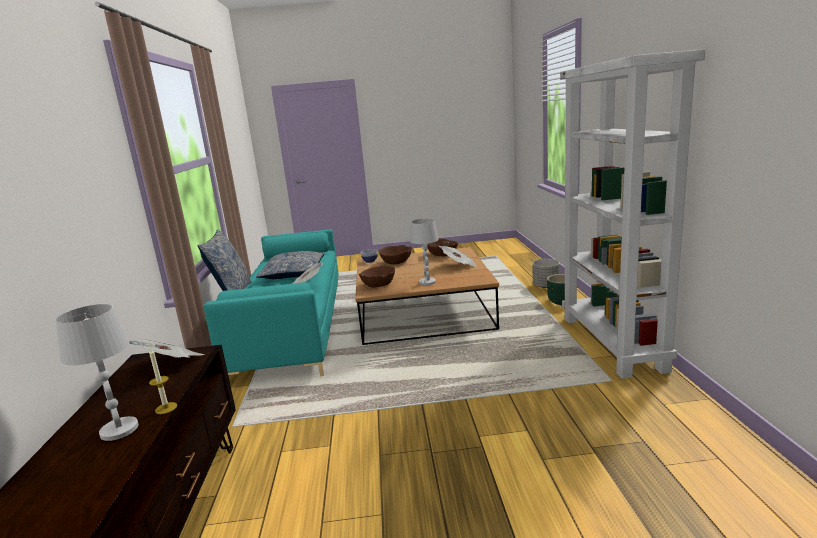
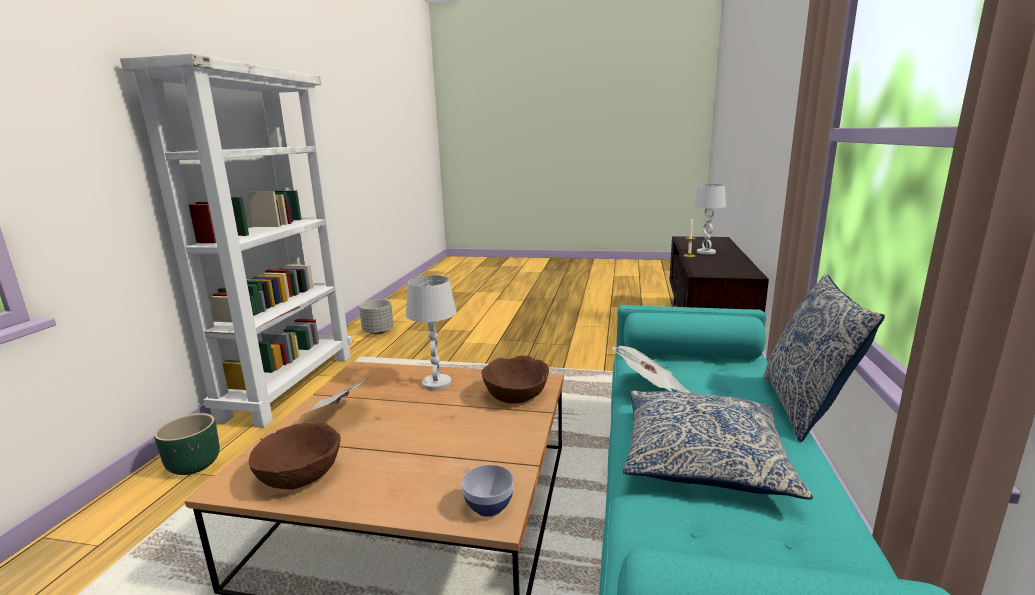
camera: 165 degrees left, 0 degrees up
newspaper [129,339,205,358] -> none
brown bowl [379,245,412,264] -> none
grey planter [532,259,560,288] -> grey planter moved to [359,299,394,334]

